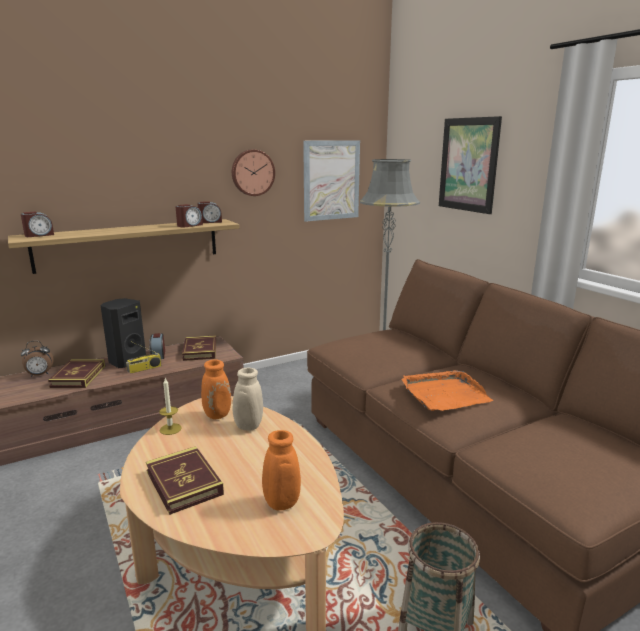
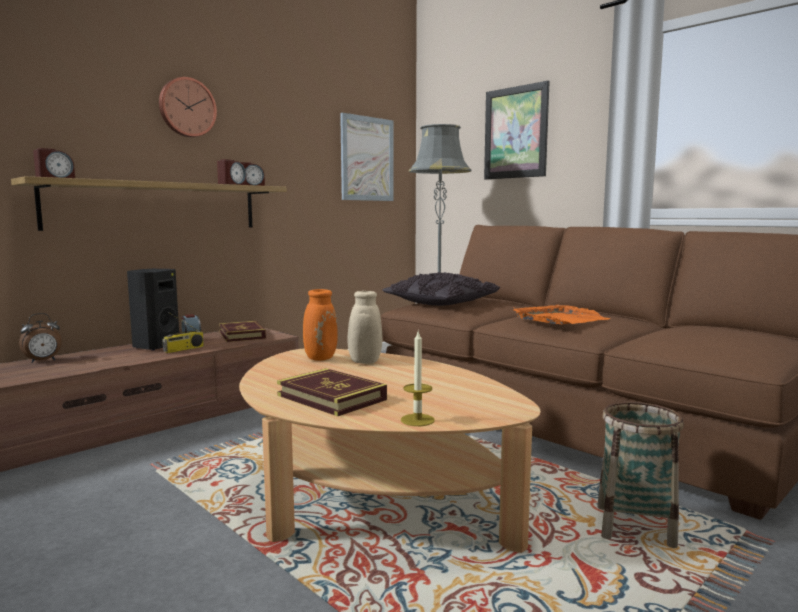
camera: 15 degrees left, 10 degrees down
book [48,359,105,388] -> none
candle [159,378,182,435] -> candle moved to [401,332,435,426]
wall clock [232,150,275,196] -> wall clock moved to [159,77,217,137]
orange vase [261,430,301,510] -> none
none -> black pillow [382,272,500,306]

